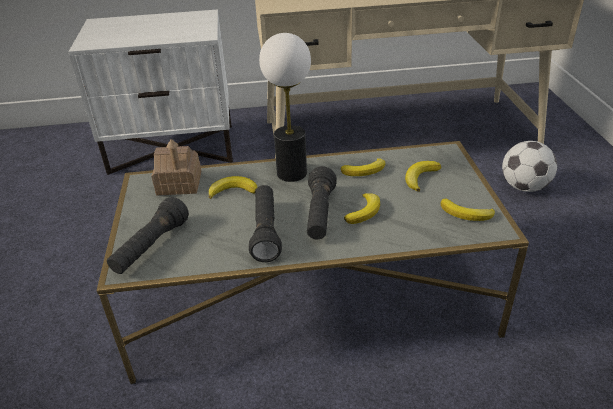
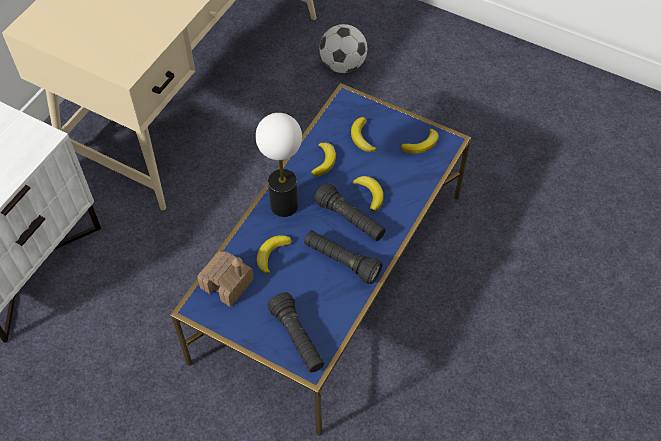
camera: 55 degrees left, 20 degrees up
grey coffee table [97,141,529,384] -> blue coffee table [171,83,471,436]

